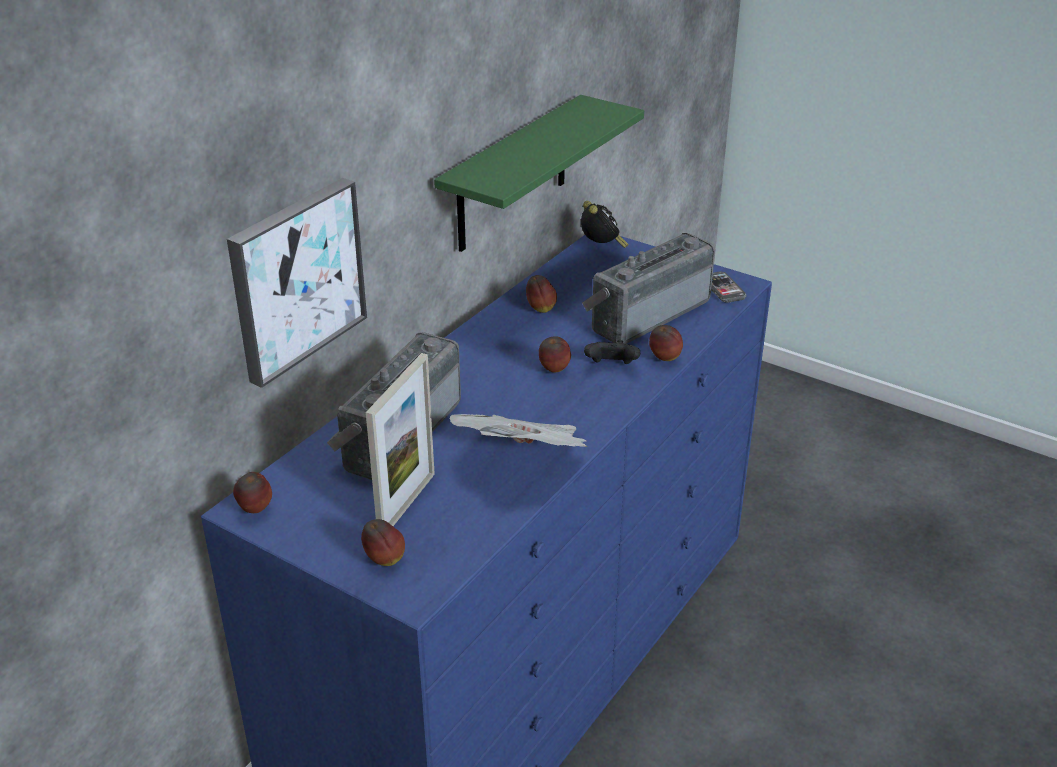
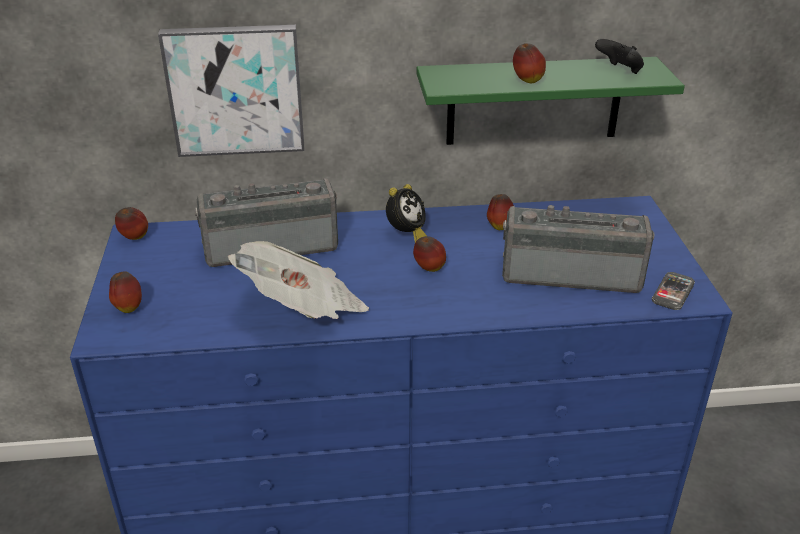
camera: 50 degrees right, 0 degrees up
picture frame [366,353,435,526] -> none
alarm clock [581,201,629,248] -> alarm clock moved to [386,184,427,242]
black game controller [584,340,640,364] -> black game controller moved to [595,39,644,74]
apple [649,325,683,361] -> apple moved to [513,43,546,83]

